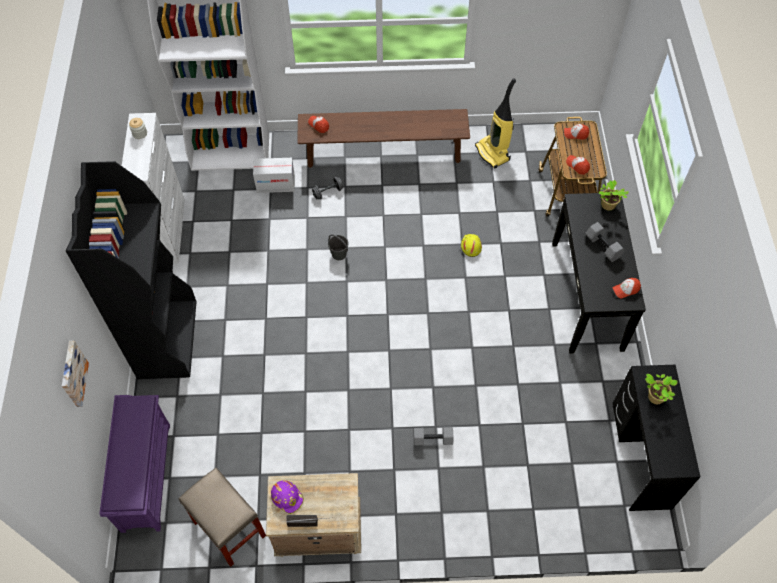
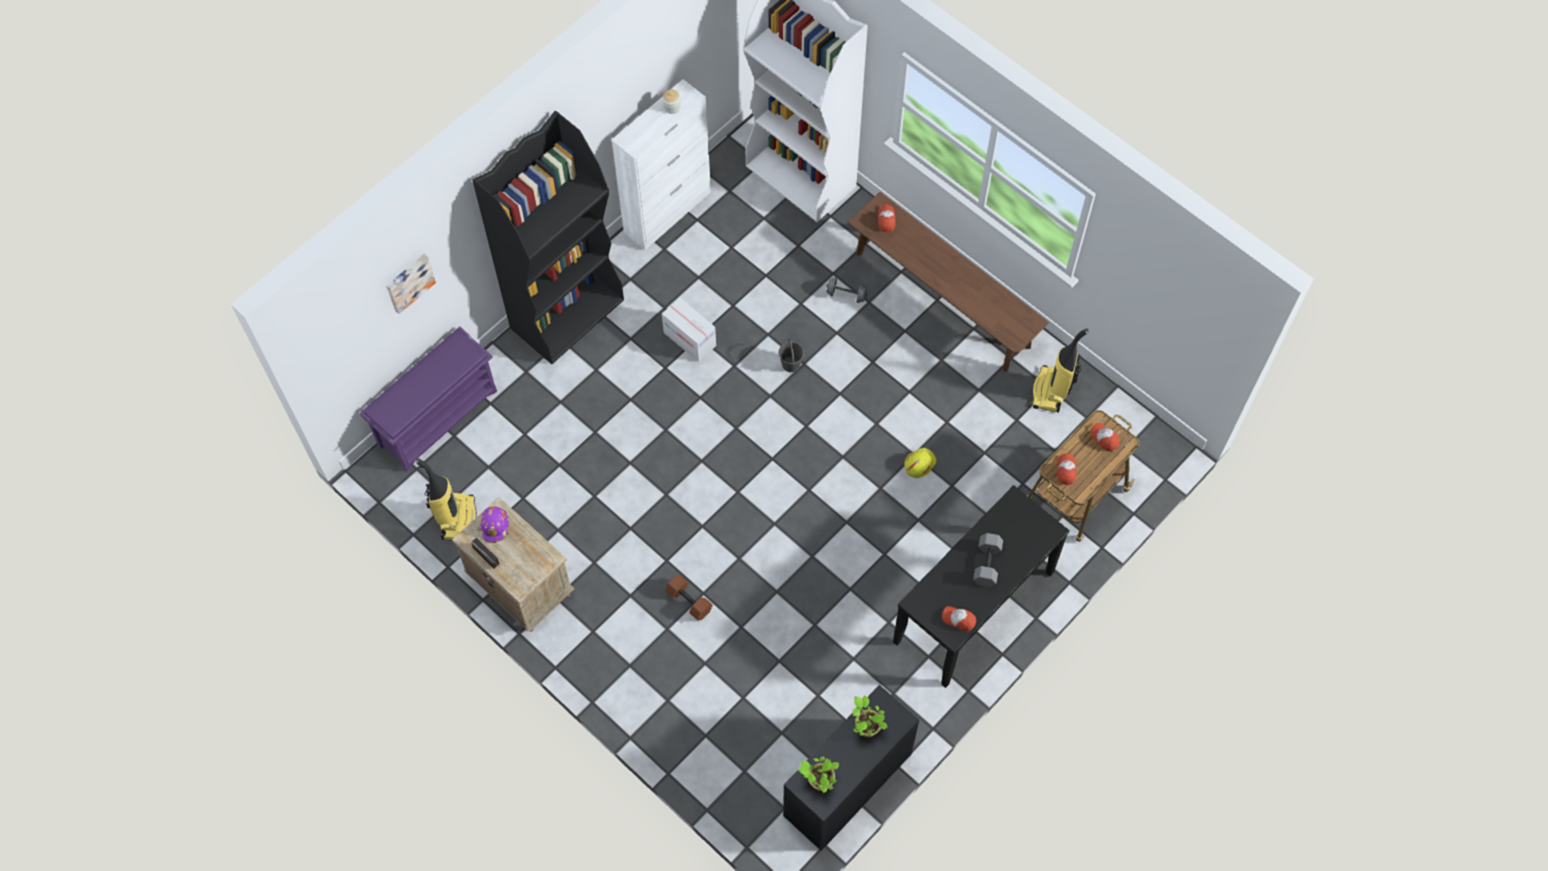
camera: 45 degrees right, 5 degrees up
beige stool [179,468,266,567] -> vacuum cleaner [416,458,477,540]
cardboard box [253,158,295,193] -> cardboard box moved to [662,298,716,362]
grey dumbbell [414,427,454,446] -> brown dumbbell [665,575,713,620]
potted plant [598,180,629,211] -> potted plant moved to [798,756,839,793]

